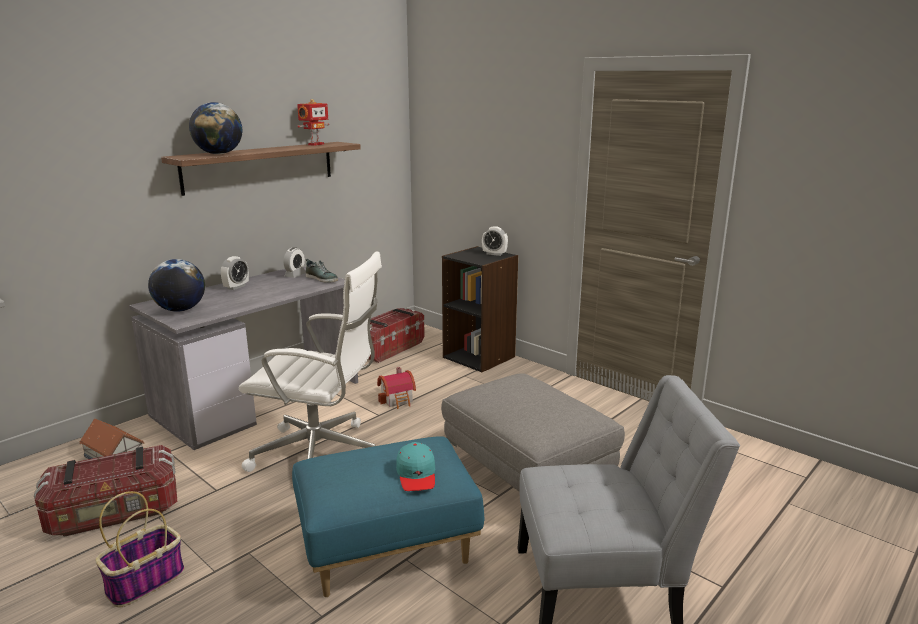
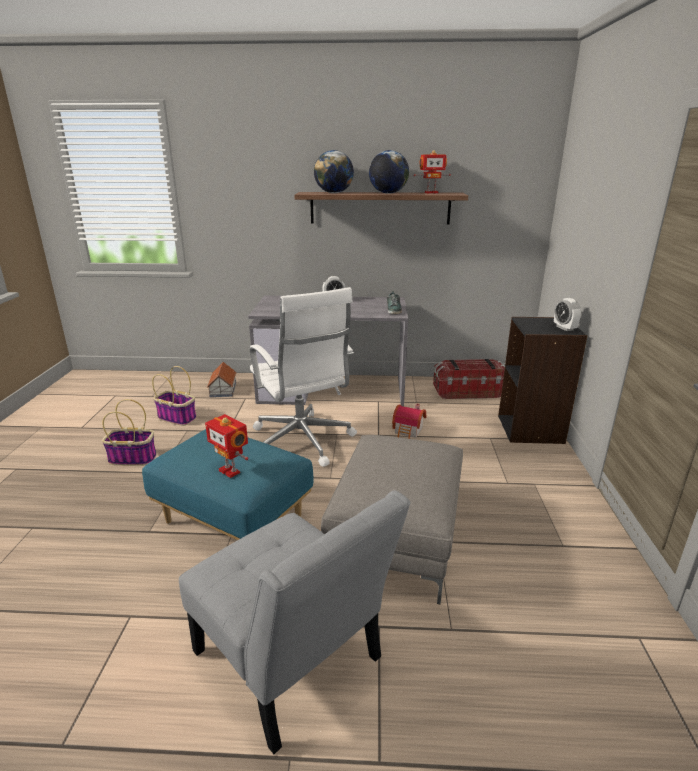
camera: 50 degrees right, 5 degrees up
storage box [34,445,177,537] -> basket [152,366,197,426]
globe [148,259,205,312] -> globe moved to [369,150,409,194]
alarm clock [283,247,306,278] -> none
turquoise cap [396,442,435,491] -> toy robot [205,414,248,478]

